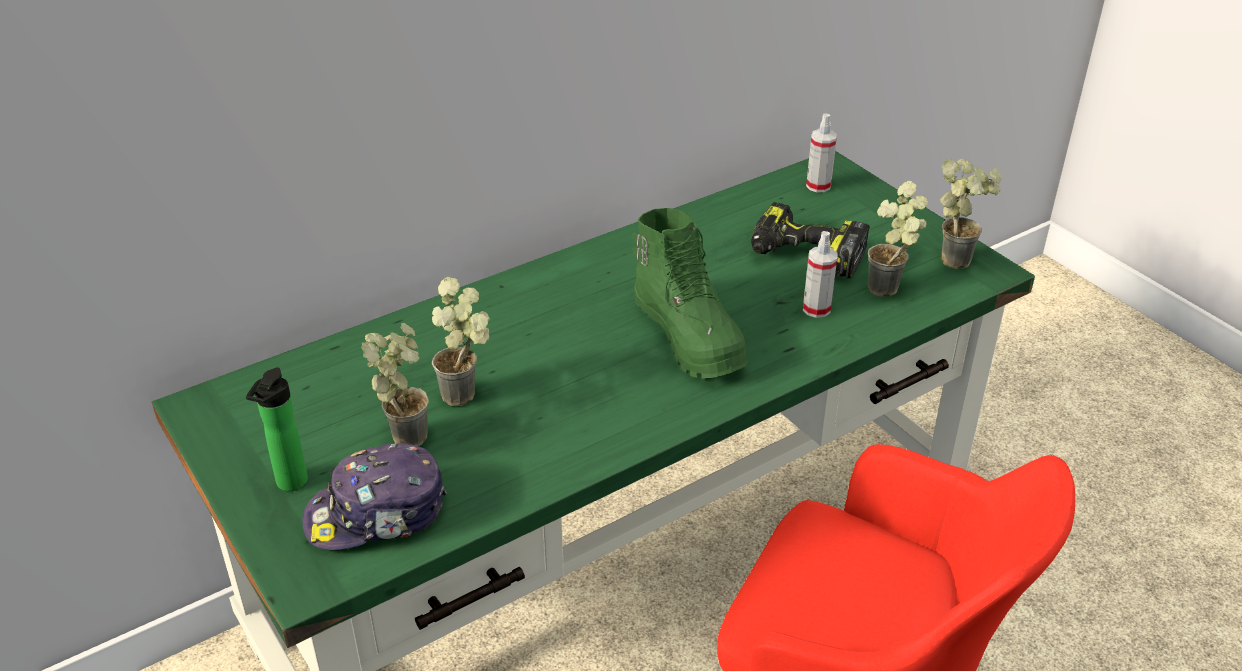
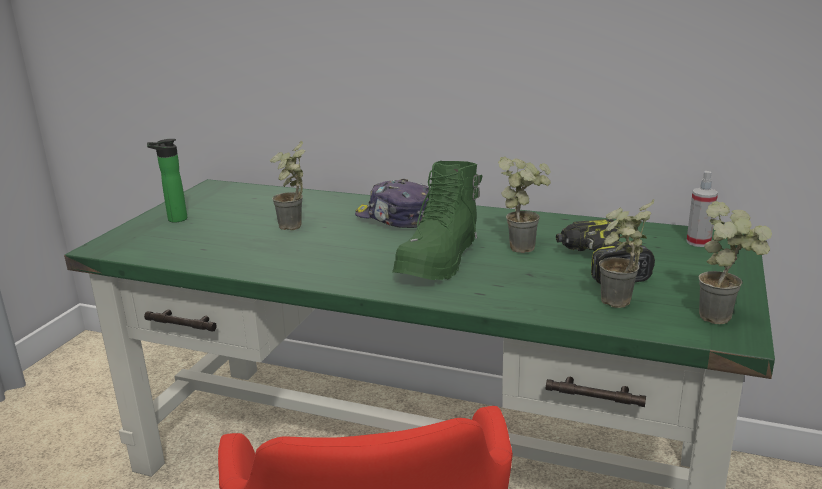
camera: 55 degrees right, 15 degrees down
cap [302,444,447,550] -> cap moved to [355,179,430,228]
potted plant [362,323,429,446] -> potted plant moved to [498,157,551,253]
spray bottle [803,231,837,318] -> none

